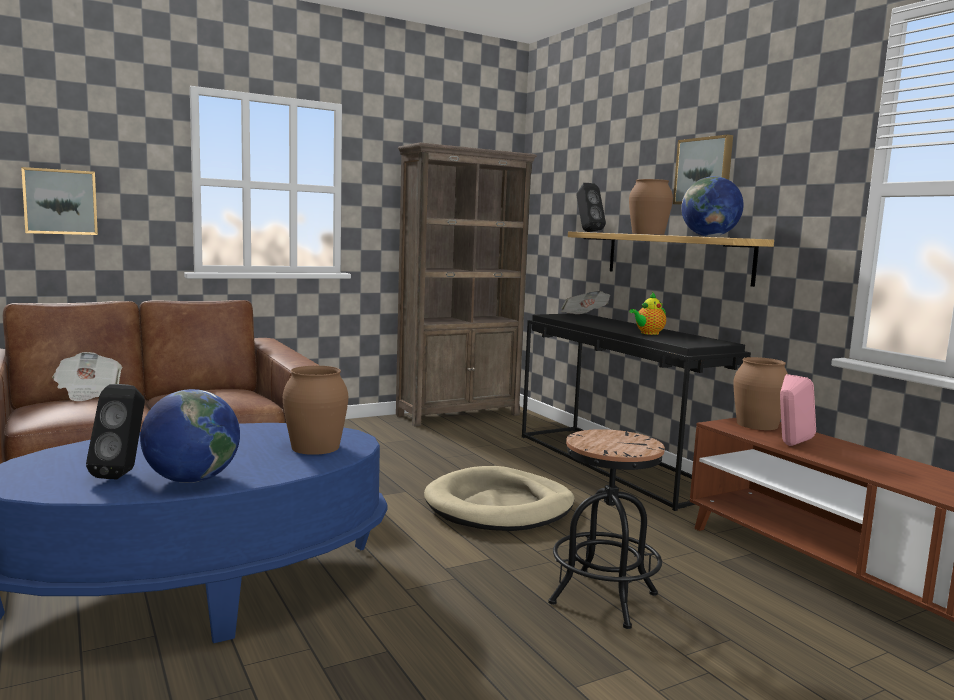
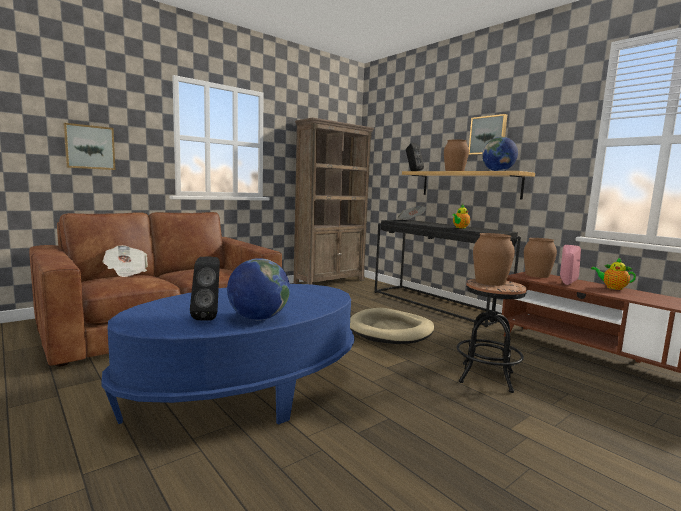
camera: 10 degrees left, 0 degrees up
brown vase [283,366,348,455] -> brown vase moved to [473,233,515,286]
none -> teapot [591,258,636,290]

